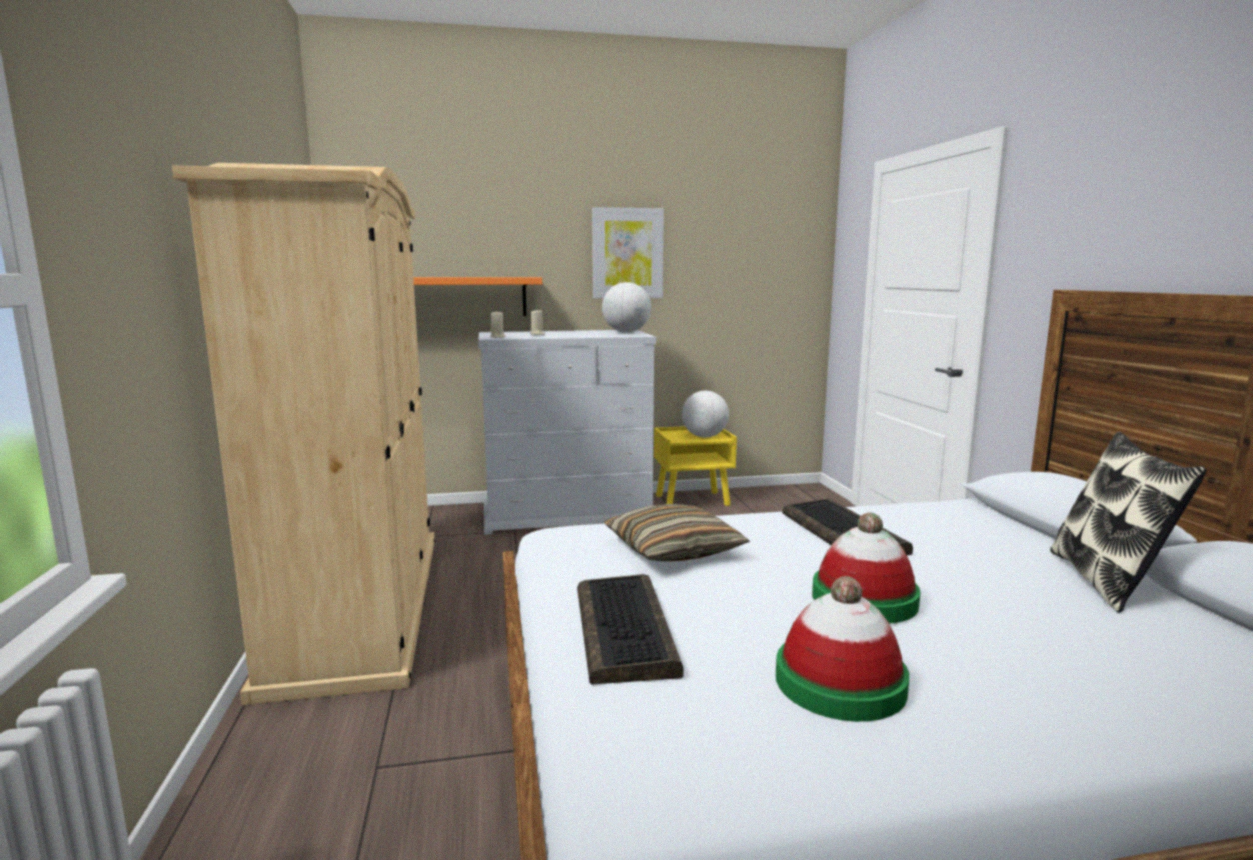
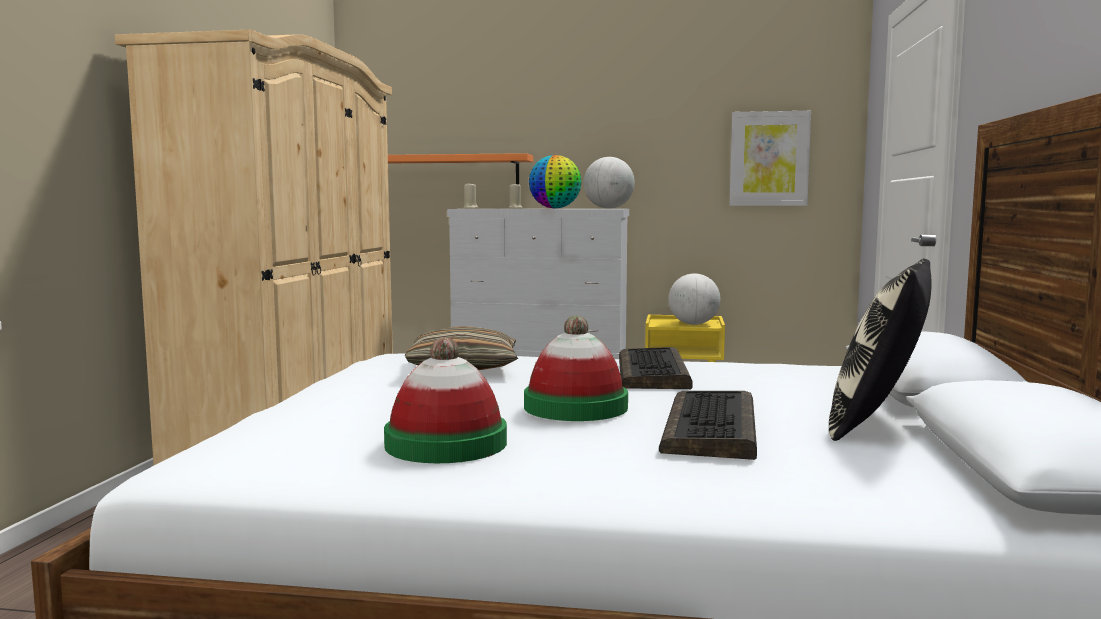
camera: 20 degrees right, 5 degrees down
keyboard [577,574,684,685] -> keyboard moved to [659,391,757,460]
picture [592,207,664,298] -> picture moved to [730,111,811,206]
none -> globe [529,155,582,209]

